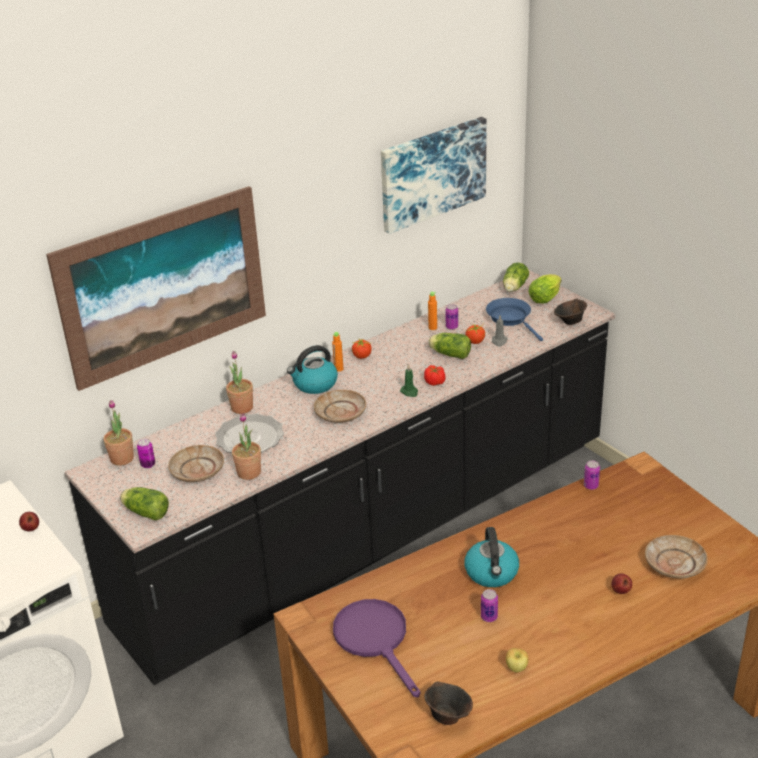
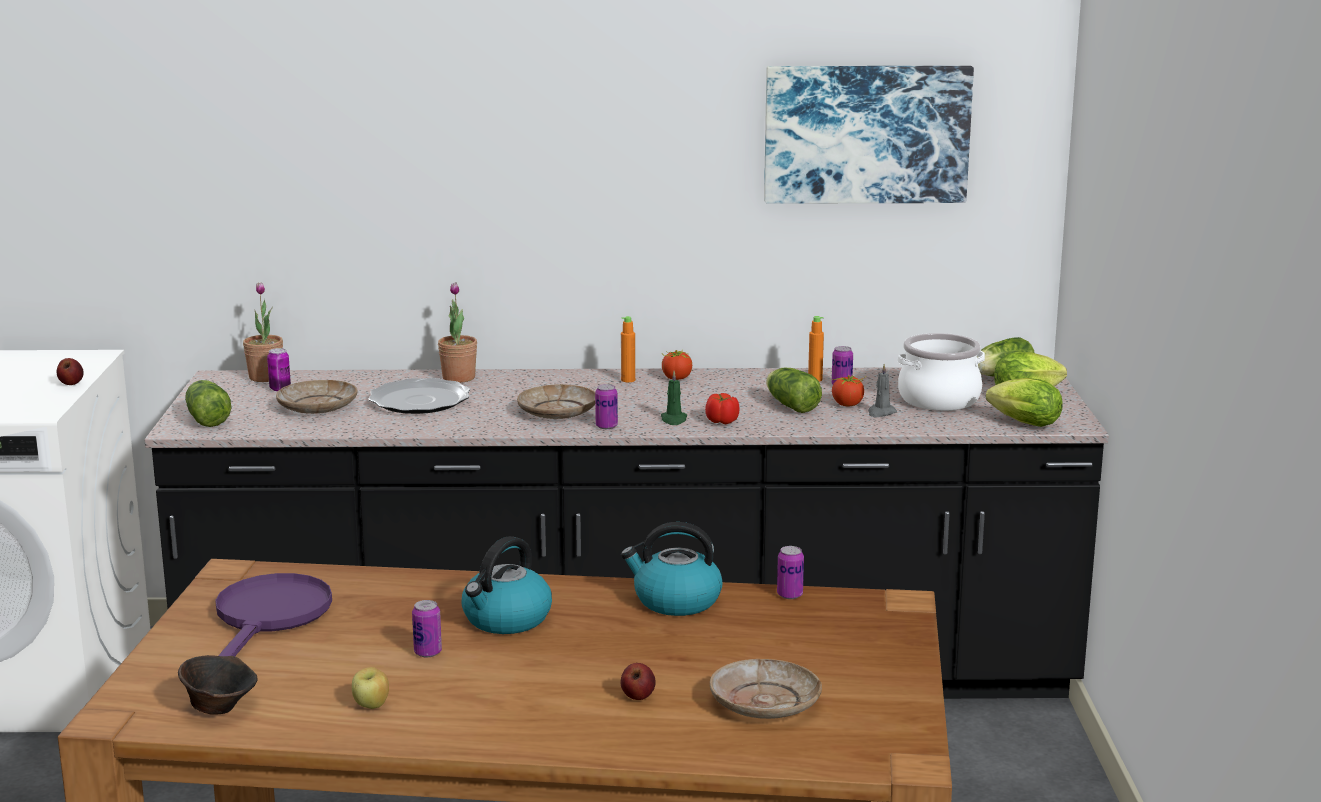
camera: 35 degrees right, 15 degrees down
picture [46,186,266,391] -> none
potted plant [232,413,261,480] -> none
kettle [287,345,338,394] -> kettle moved to [621,522,723,616]
blue frying pan [486,298,543,341] -> cooking pot [898,333,985,411]
brown bowl [554,298,587,325] -> lettuce [986,378,1063,427]
none -> can [595,384,618,429]

